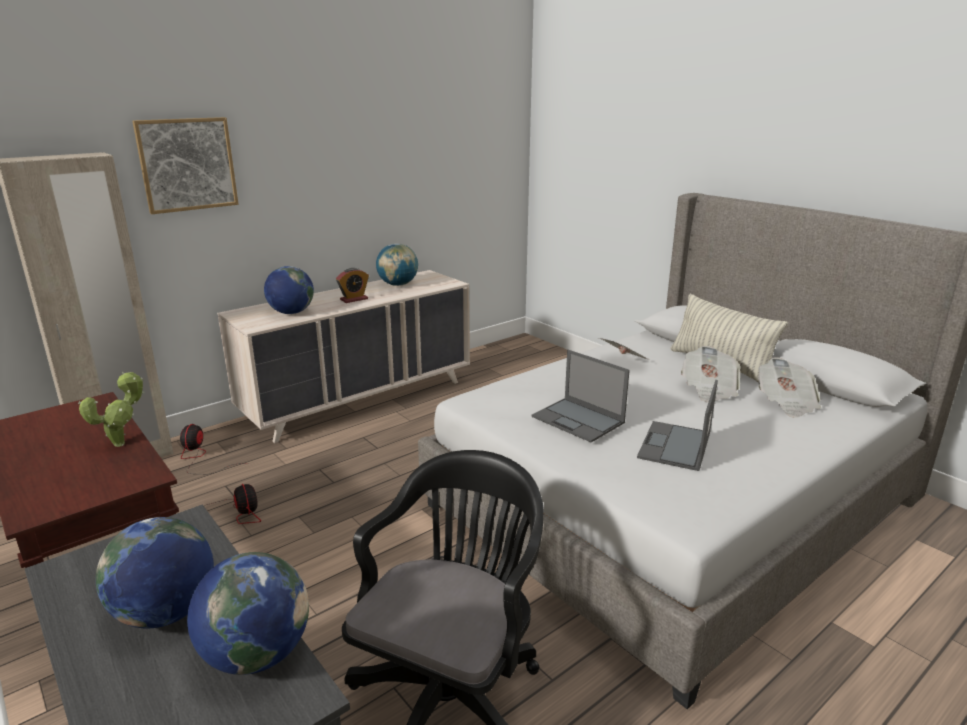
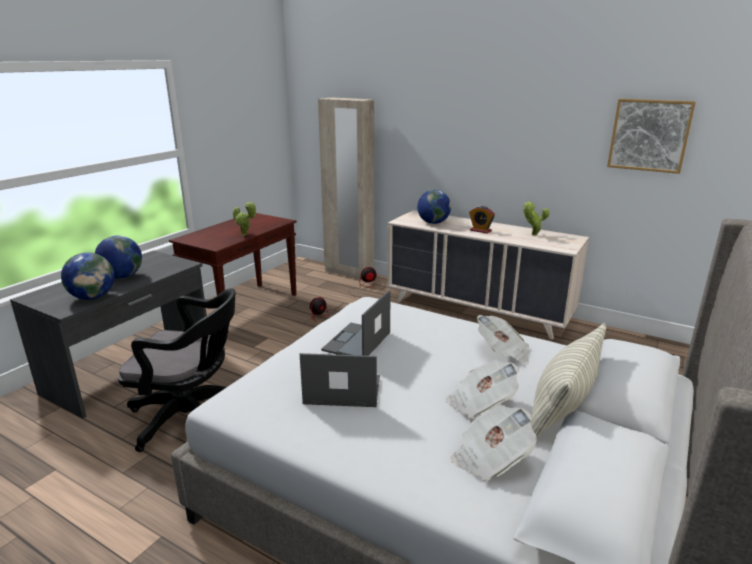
camera: 70 degrees right, 0 degrees up
picture [132,117,238,214] -> picture moved to [607,99,696,174]
globe [376,243,418,286] -> potted plant [523,202,550,236]

